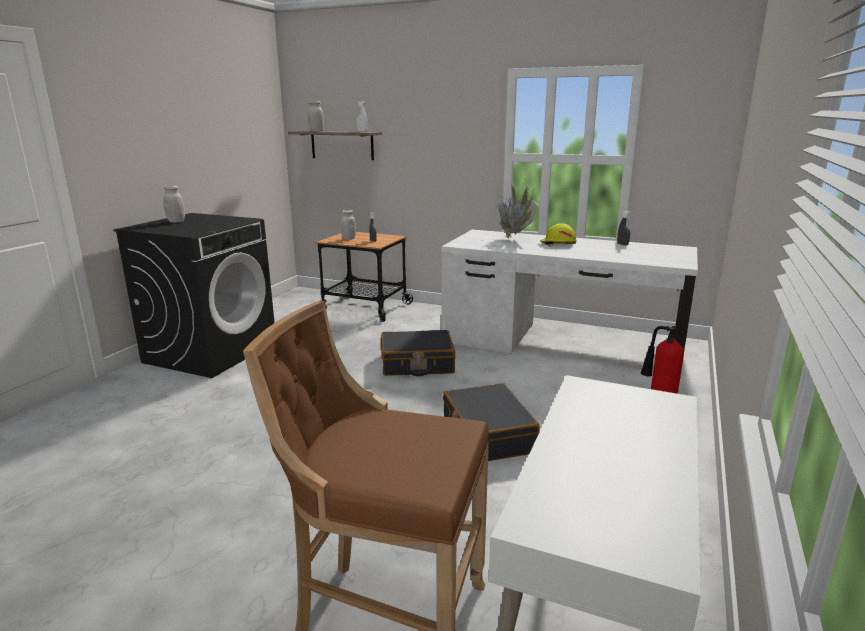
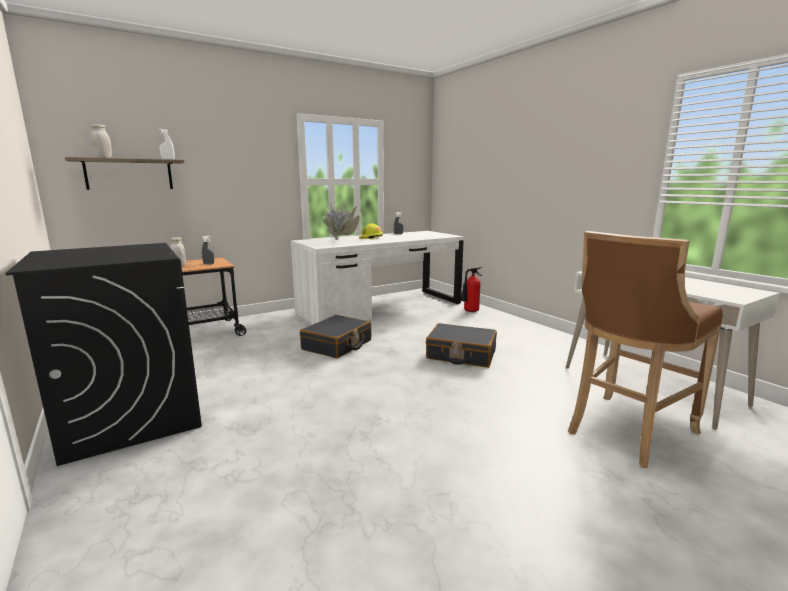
camera: 55 degrees left, 5 degrees down
white jar [163,185,185,223] -> none

